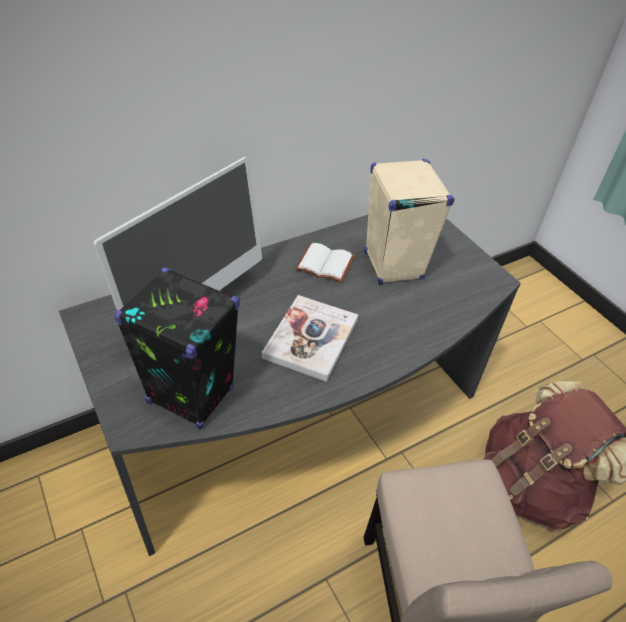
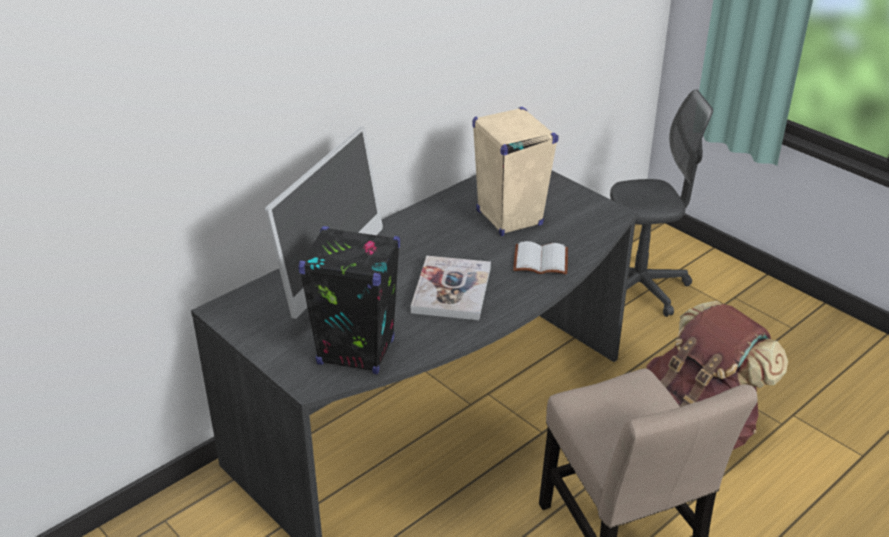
camera: 10 degrees left, 10 degrees down
white book [295,243,355,283] -> white book moved to [513,241,568,275]
none -> grey office chair [610,90,713,317]

